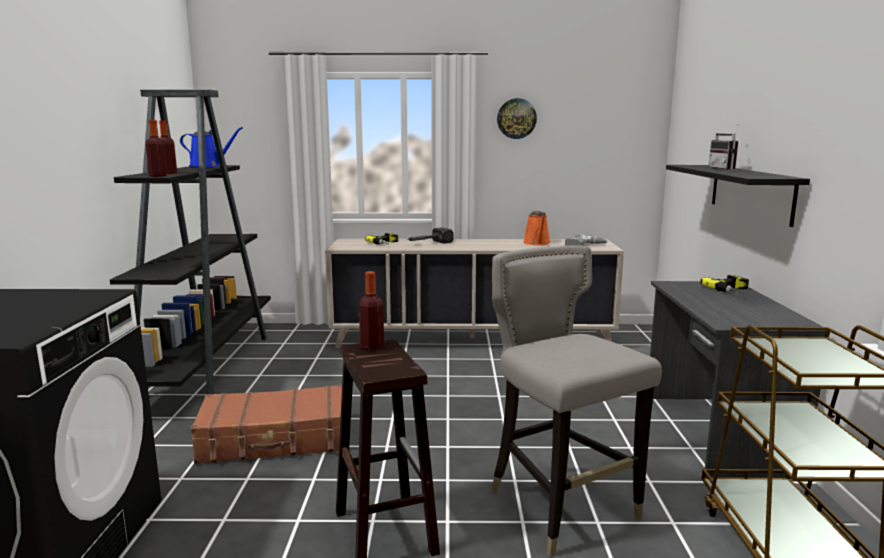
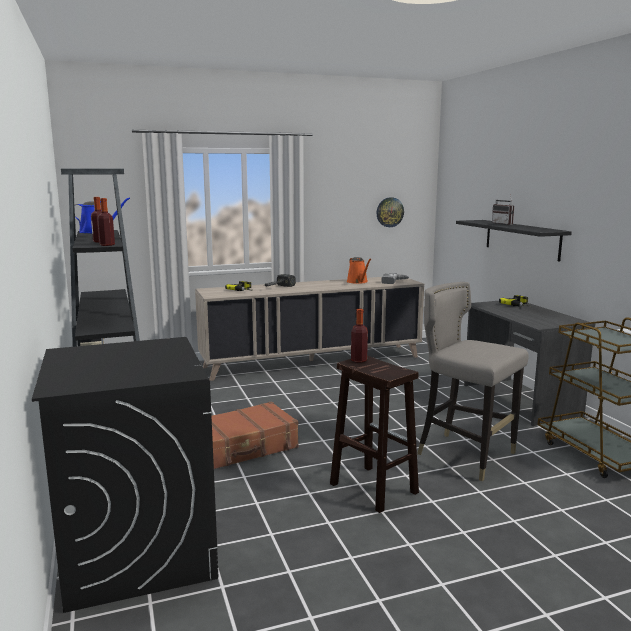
camera: 20 degrees left, 0 degrees up
wall clock [497,98,537,139] -> wall clock moved to [377,197,404,227]

